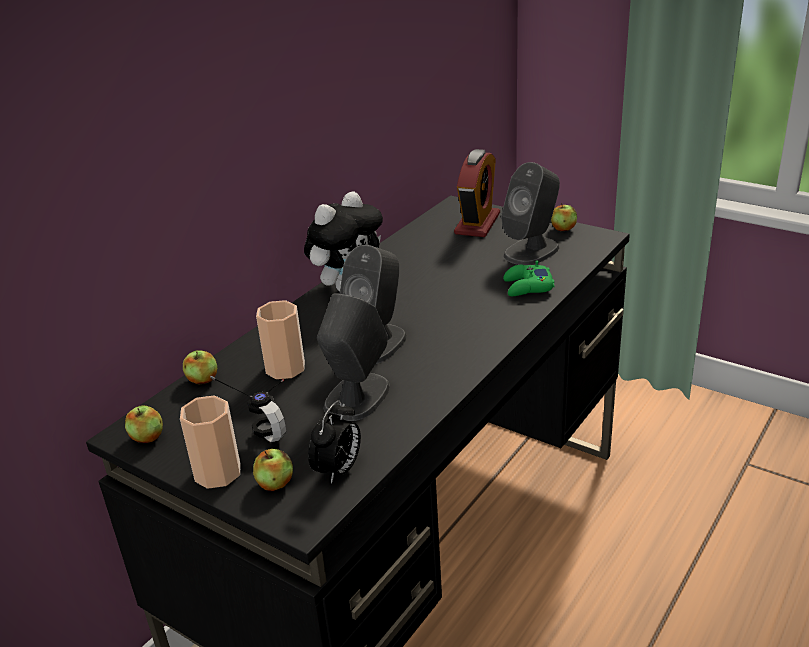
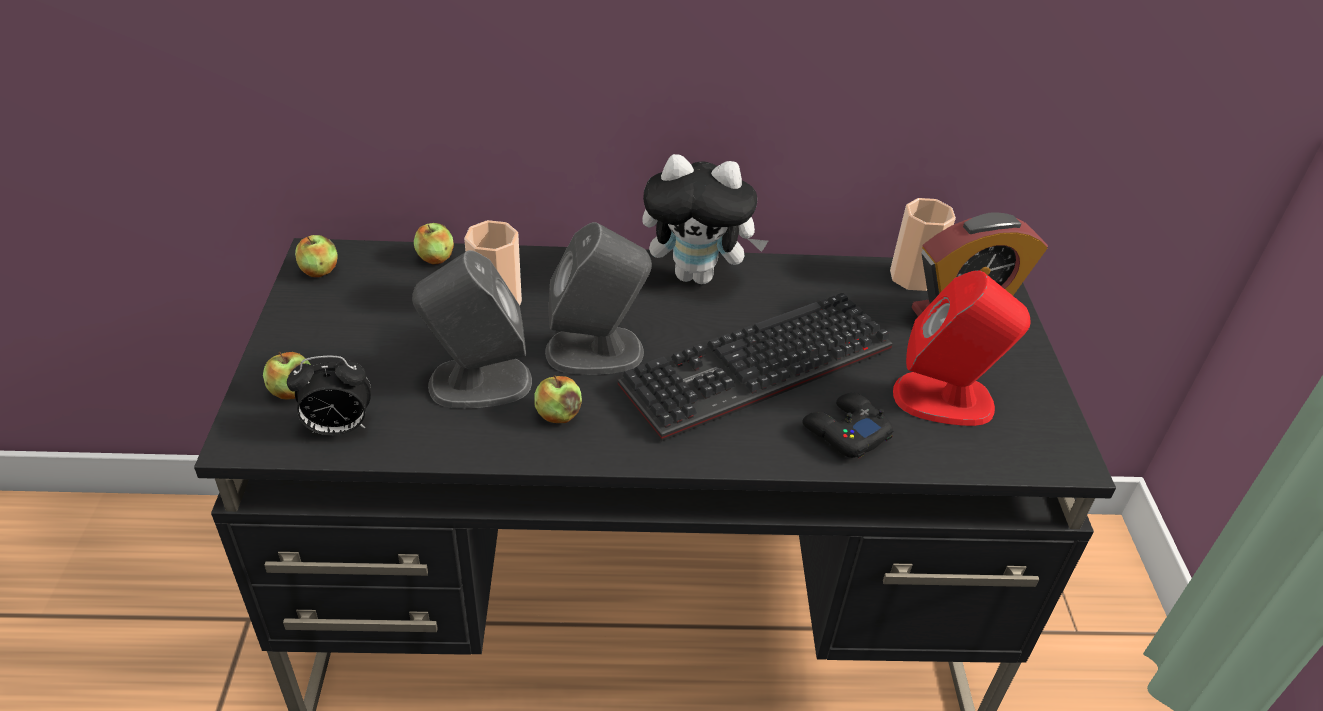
camera: 50 degrees right, 10 degrees up
cup [180,396,241,489] -> cup moved to [890,198,956,291]
headphones [210,376,286,442] -> none
grey speaker [501,162,560,265] -> red speaker [893,270,1031,426]
green game controller [503,261,555,296] -> black game controller [802,393,894,458]
apple [551,203,577,231] -> apple moved to [534,375,582,423]
none -> keyboard [618,293,893,441]

